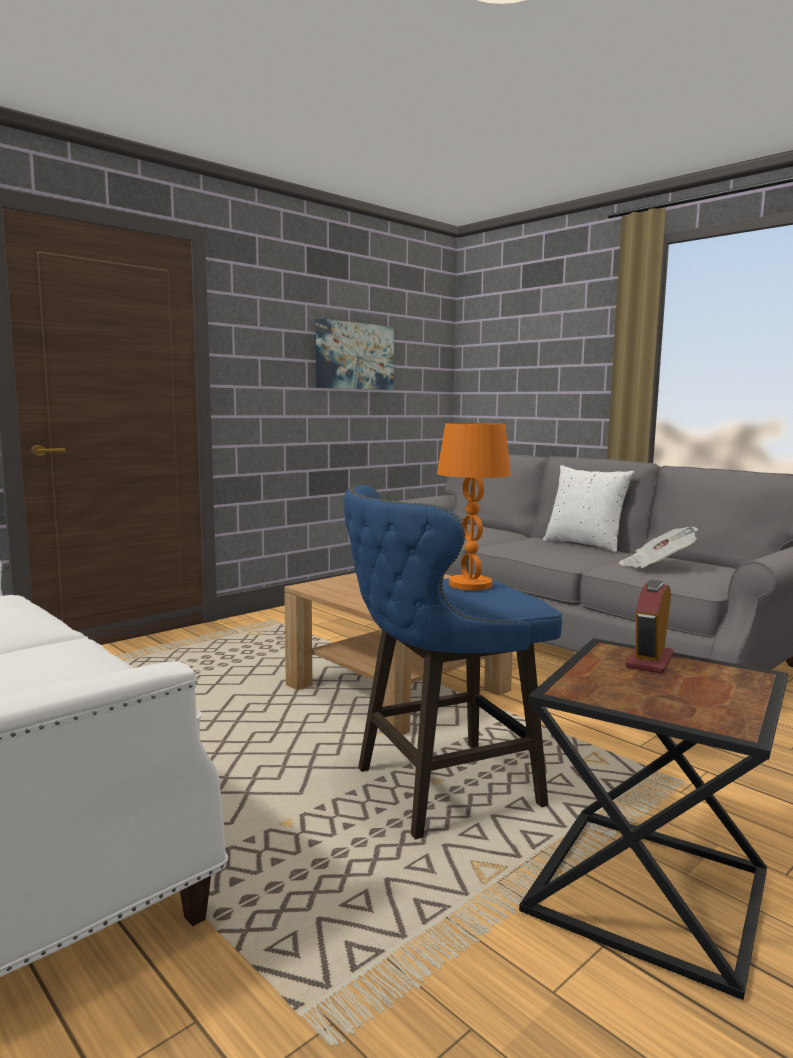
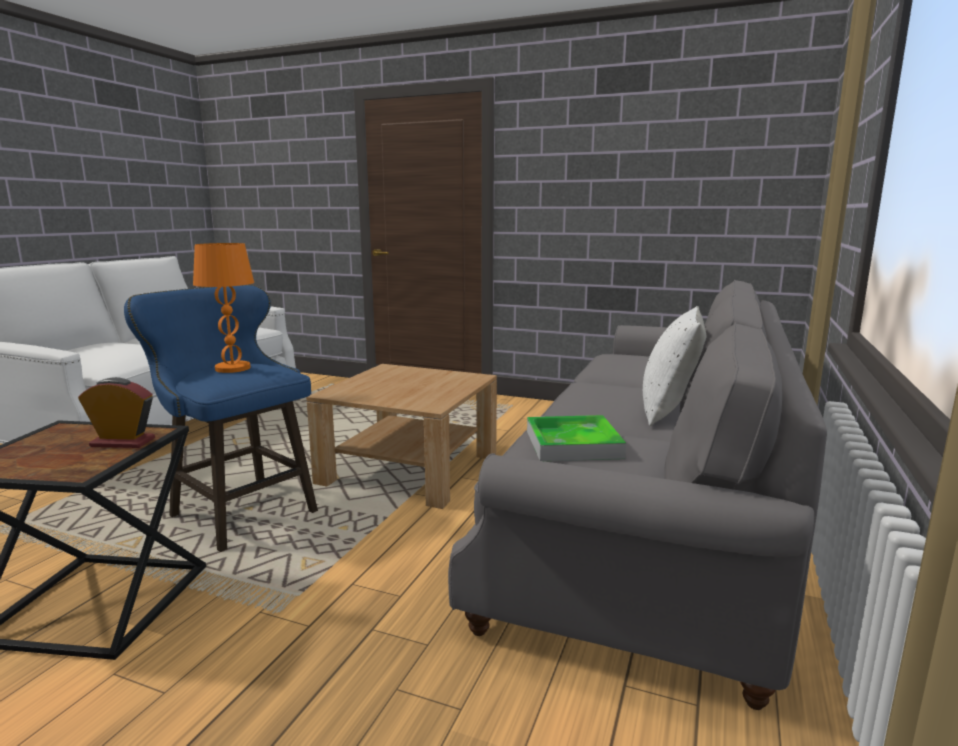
camera: 65 degrees right, 5 degrees up
picture [316,319,394,390] -> none
newspaper [619,527,699,568] -> tray [527,415,626,461]

